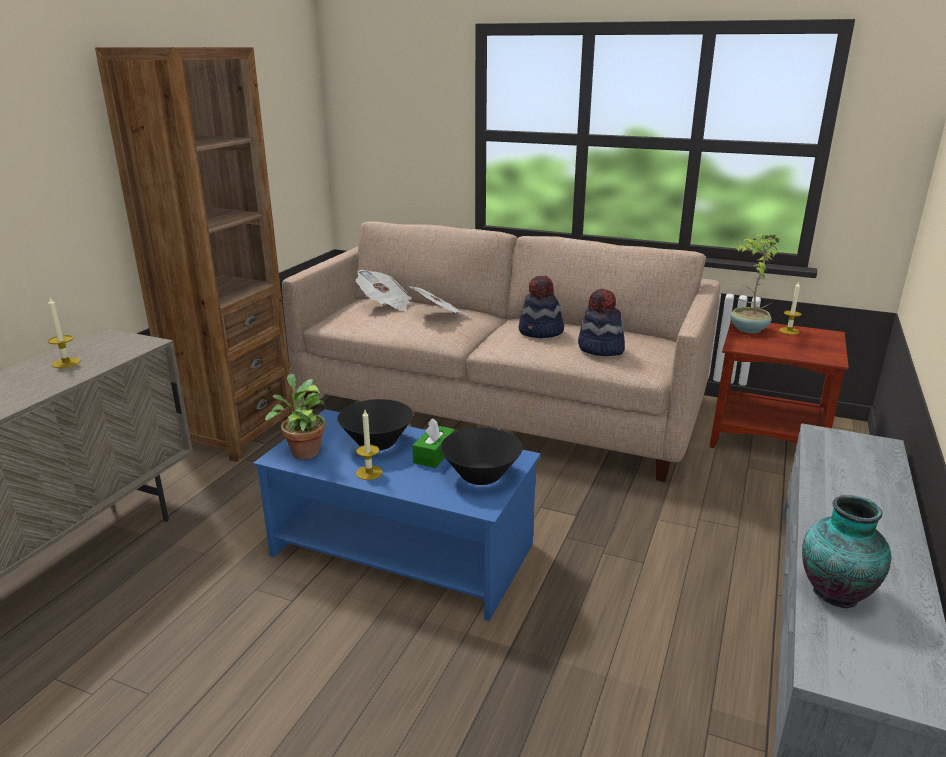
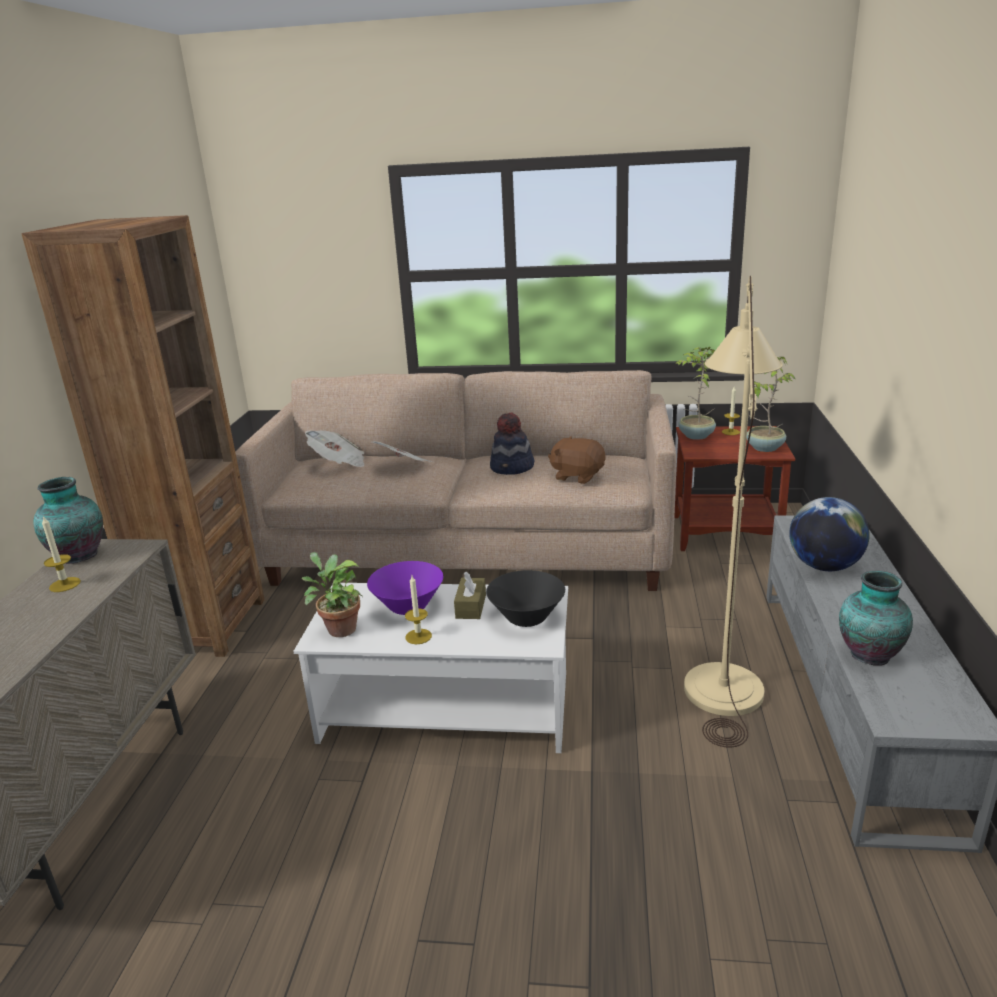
camera: 15 degrees left, 0 degrees up
blue coffee table [253,409,541,621] -> white coffee table [294,583,568,753]
black bowl [337,399,413,451] -> purple bowl [367,561,443,615]
green tissue box [412,418,455,468] -> brown tissue box [454,571,486,619]
hat [578,289,625,356] -> brown plush toy [548,436,605,484]
none -> vase [33,477,103,564]
none -> beige floor lamp [684,276,783,748]
none -> potted plant [747,357,796,452]
none -> globe [789,497,870,571]

